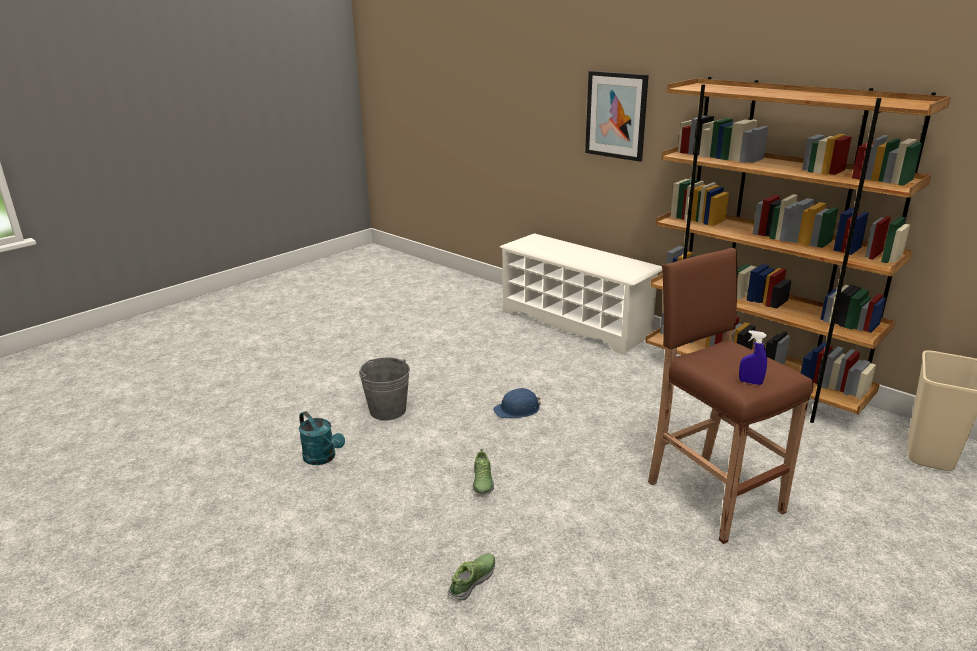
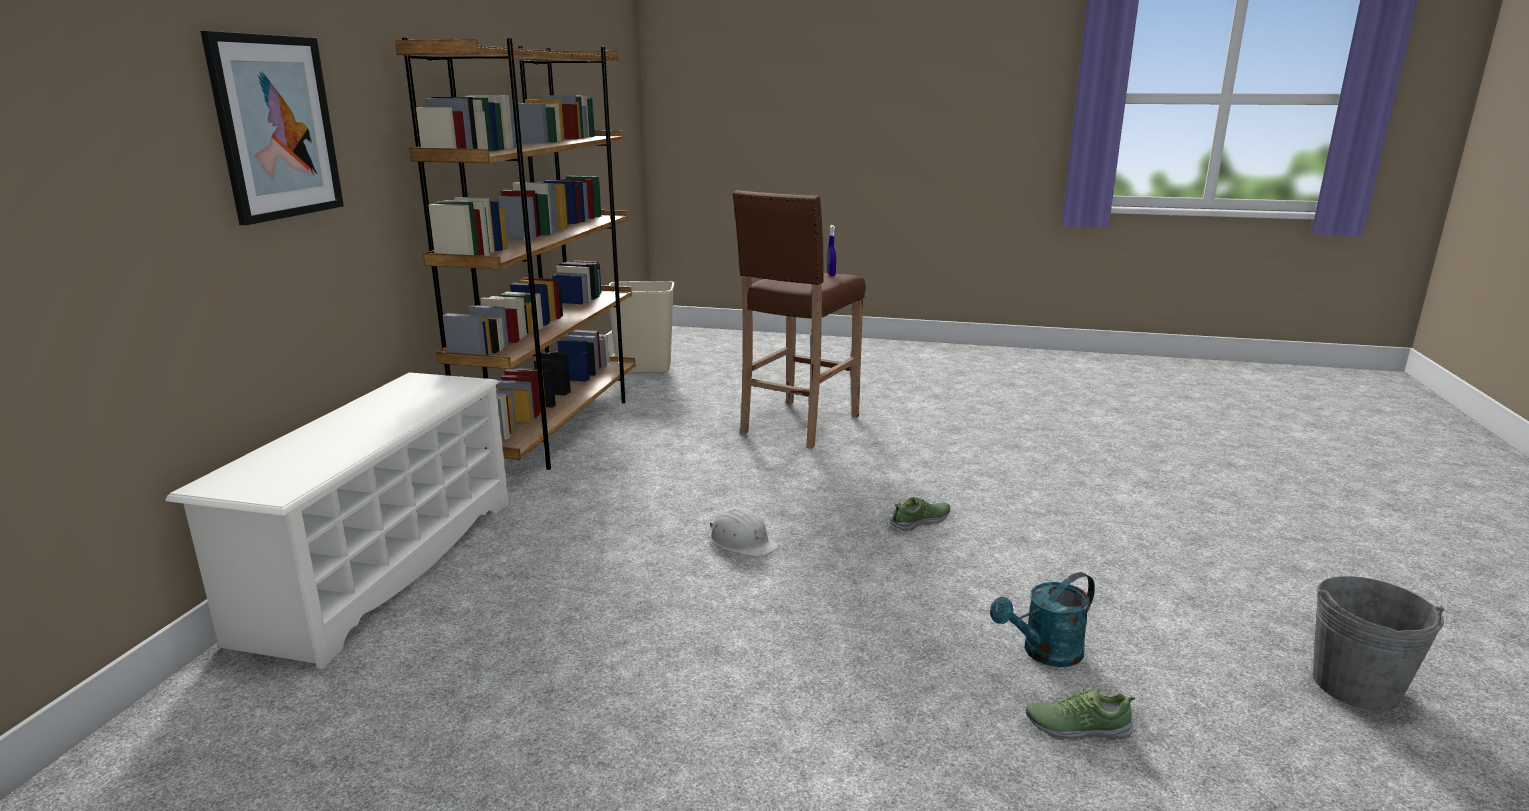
camera: 120 degrees left, 5 degrees down
turquoise watering can [299,411,345,465] -> turquoise watering can turned 135 degrees counterclockwise [990,572,1095,667]
grey bucket [359,357,410,420] -> grey bucket moved to [1313,576,1444,711]
shoe [448,553,495,600] -> shoe moved to [1026,688,1135,740]
blue hard hat [493,388,541,418] -> white hard hat [709,507,779,557]

